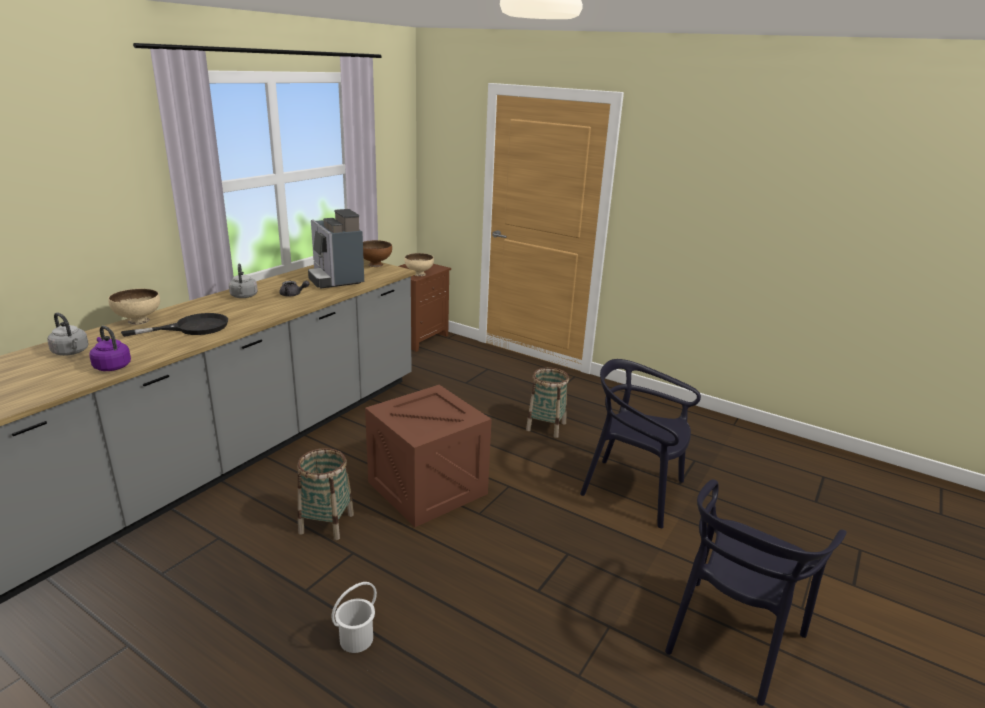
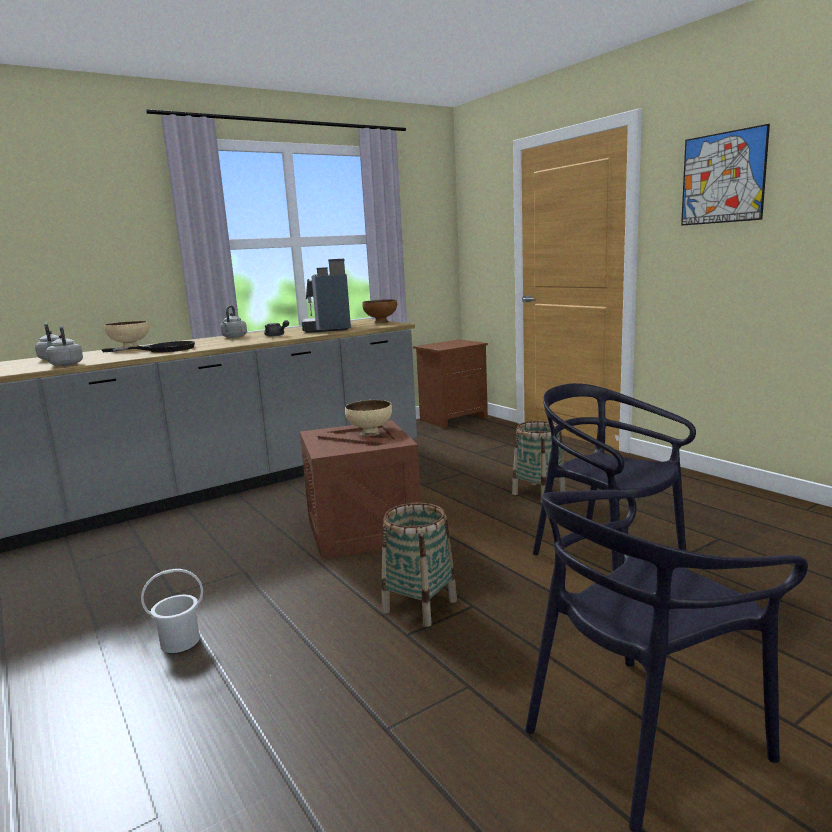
camera: 25 degrees right, 10 degrees down
purple kettle [89,326,131,371] -> grey kettle [46,326,83,366]
basket [297,448,354,540] -> basket moved to [382,503,457,627]
beige bowl [404,253,434,276] -> beige bowl moved to [345,400,392,436]
none -> picture [681,124,770,226]

